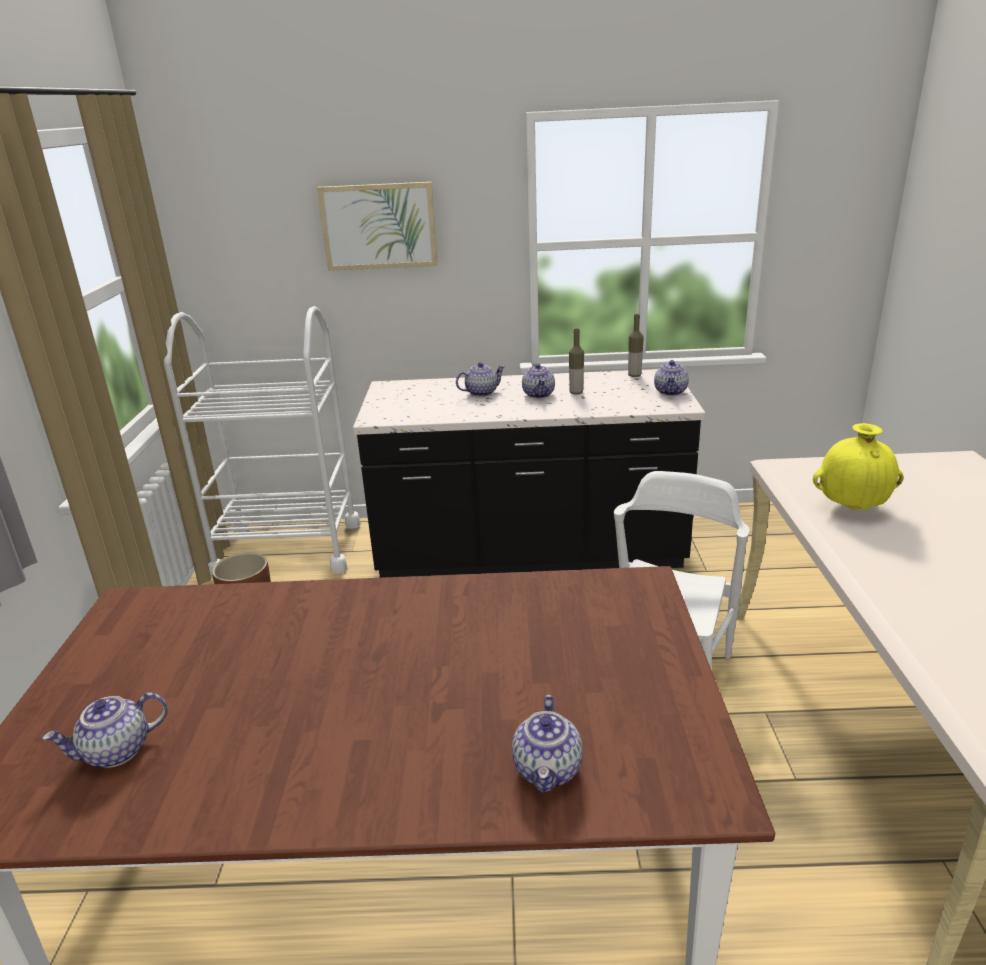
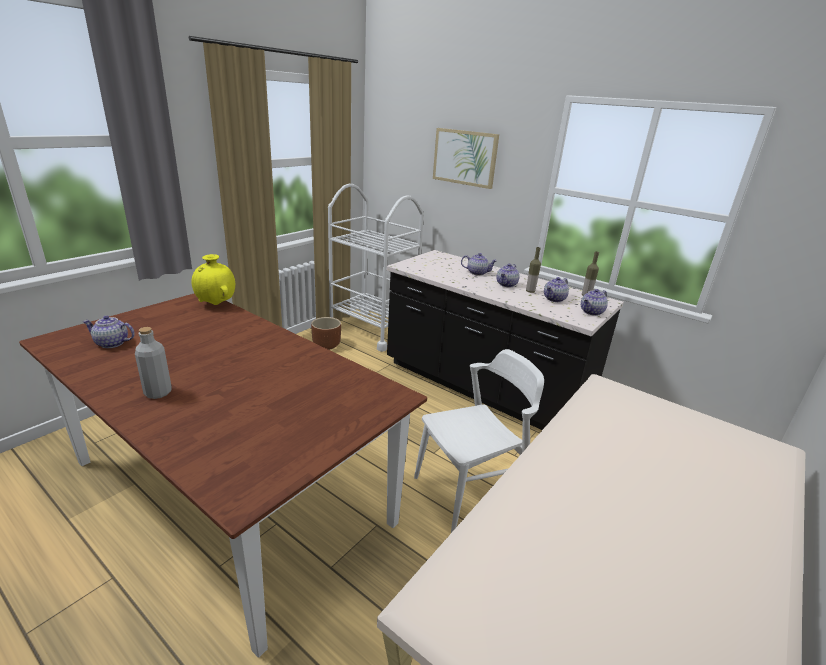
camera: 35 degrees right, 0 degrees up
teapot [512,695,583,793] -> teapot moved to [544,277,569,302]
yellow vase [813,423,904,510] -> yellow vase moved to [191,254,235,305]
none -> grey bottle [135,327,172,399]

